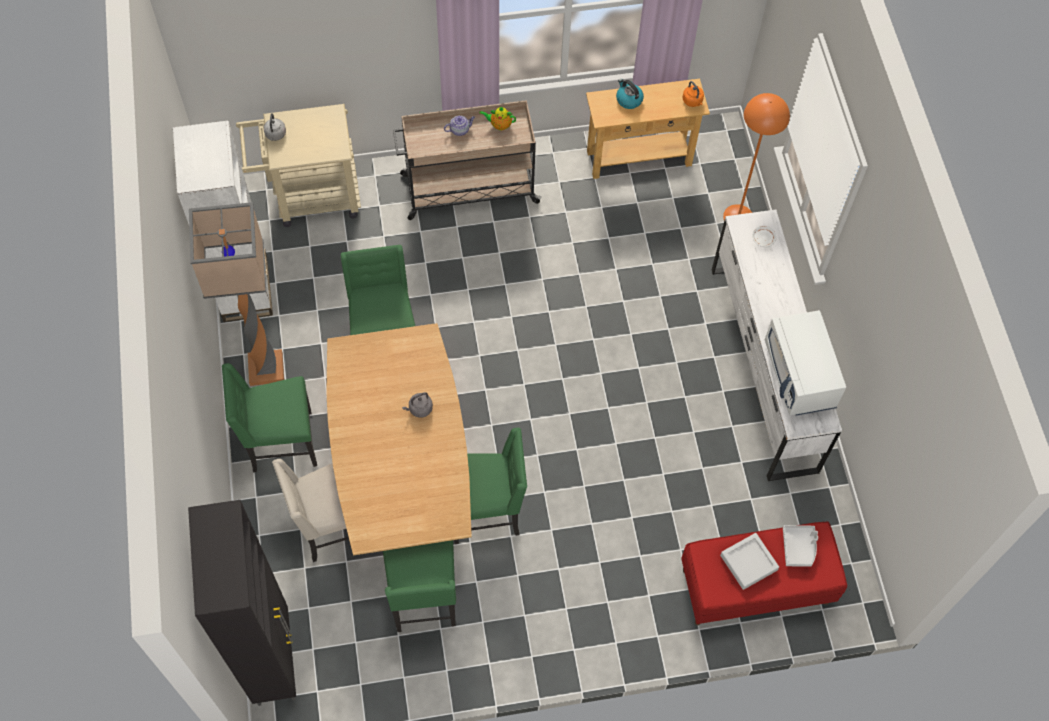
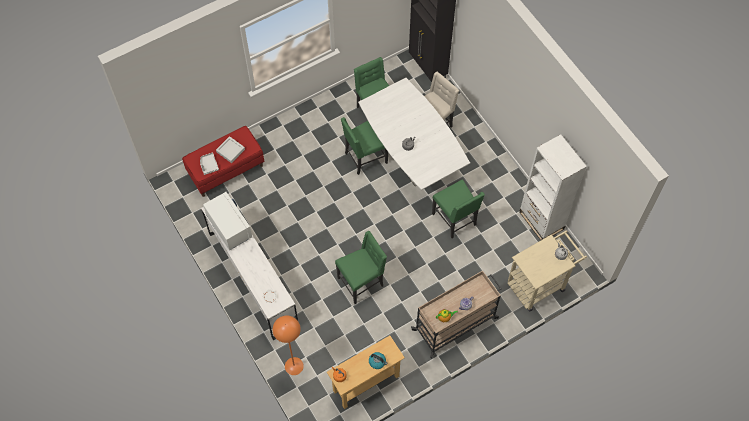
camera: 160 degrees right, 0 degrees up
floor lamp [189,202,284,386] -> none
green chair [222,363,317,472] -> green chair moved to [335,231,387,304]
brown dining table [326,323,472,556] -> white dining table [358,78,470,190]

